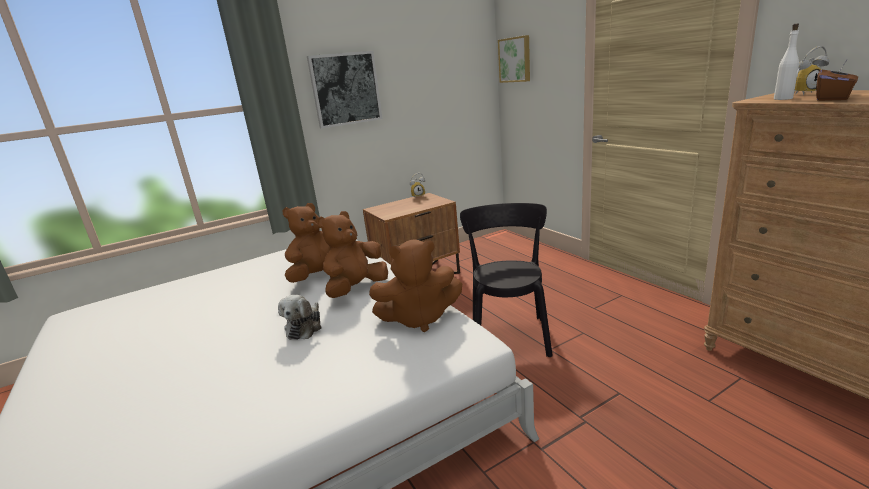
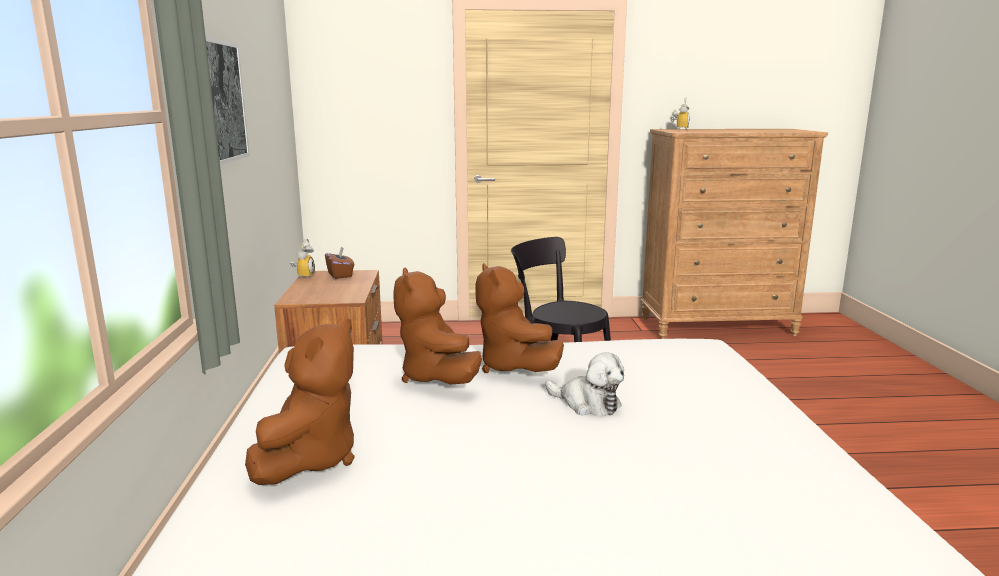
camera: 65 degrees left, 5 degrees down
brown plush toy [369,239,462,332] -> brown plush toy moved to [245,319,355,485]
picture [498,35,530,83] -> none
white bottle [774,24,799,100] -> none
brown tissue box [816,59,858,101] -> brown tissue box moved to [325,246,354,279]

